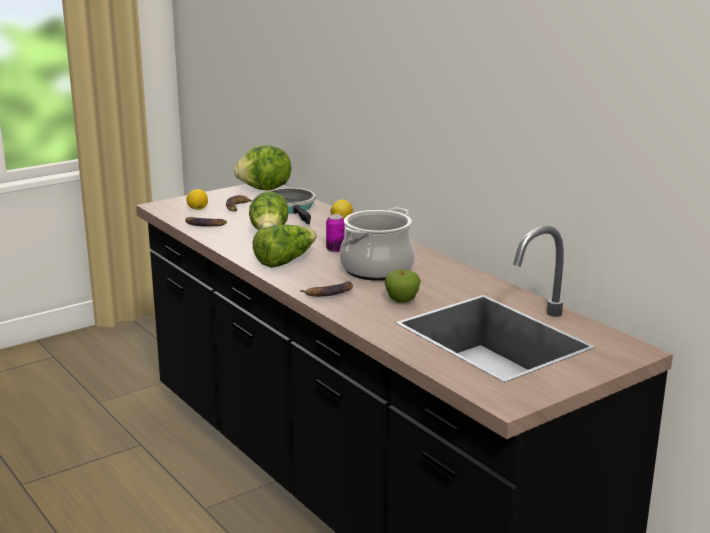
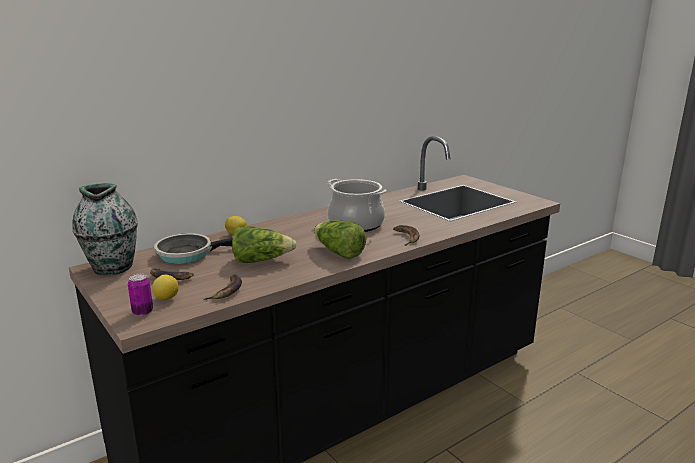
camera: 90 degrees left, 0 degrees up
lettuce [234,145,291,191] -> vase [72,183,138,275]
can [326,214,345,252] -> can moved to [128,274,153,316]
apple [384,269,421,303] -> none

